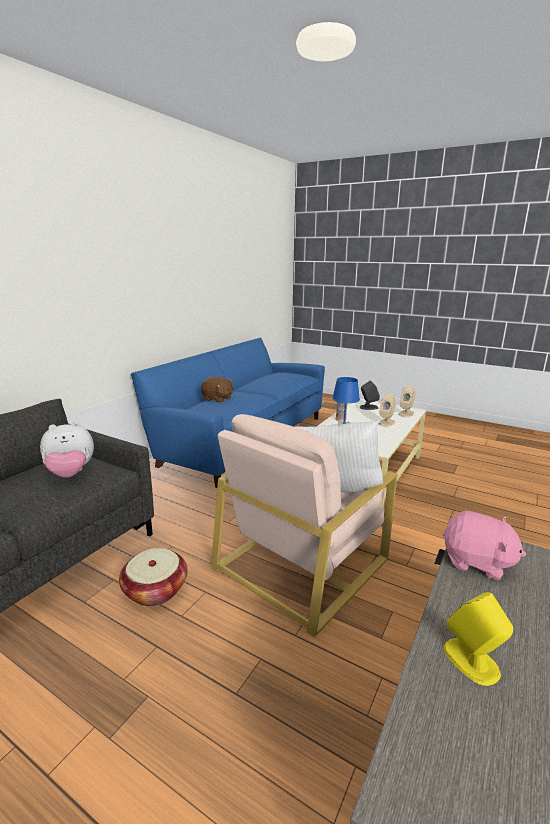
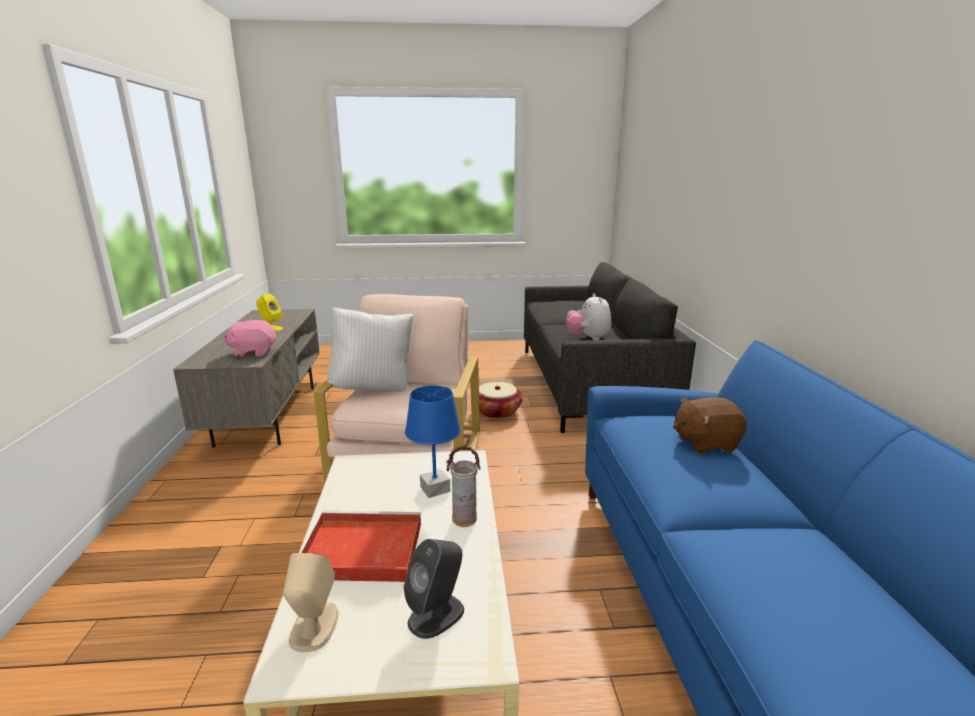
camera: 145 degrees right, 0 degrees up
plush toy [40,422,94,478] -> plush toy turned 45 degrees counterclockwise [566,294,611,340]
beige speaker [378,393,397,427] -> red tray [301,511,421,582]

